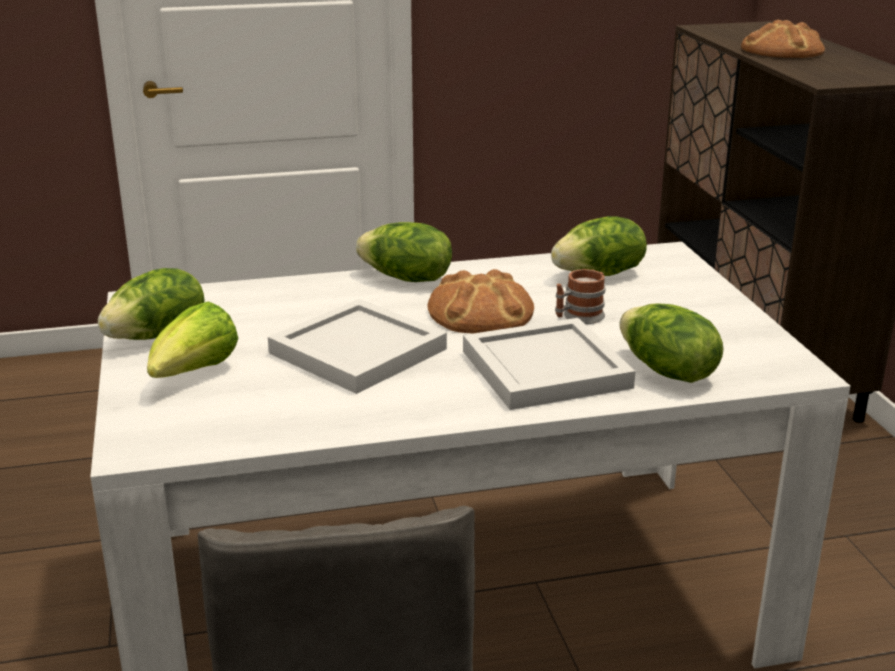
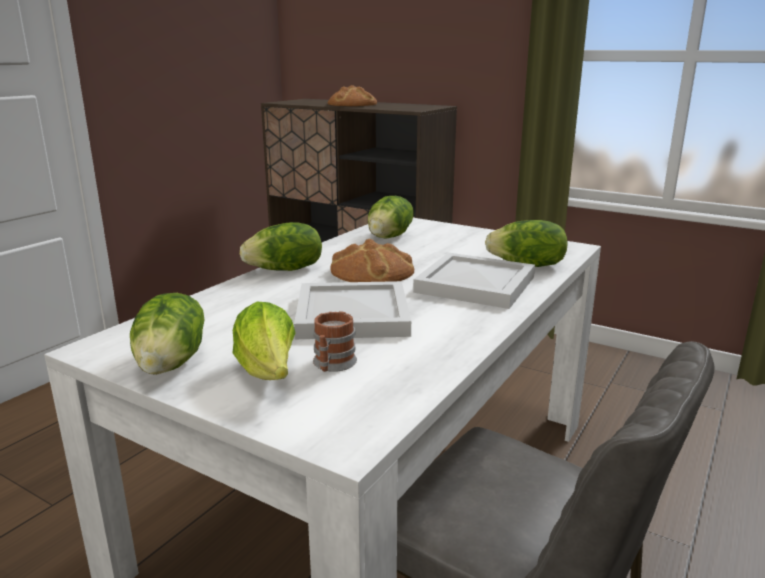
camera: 45 degrees left, 5 degrees down
mug [555,269,606,324] -> mug moved to [313,311,357,372]

